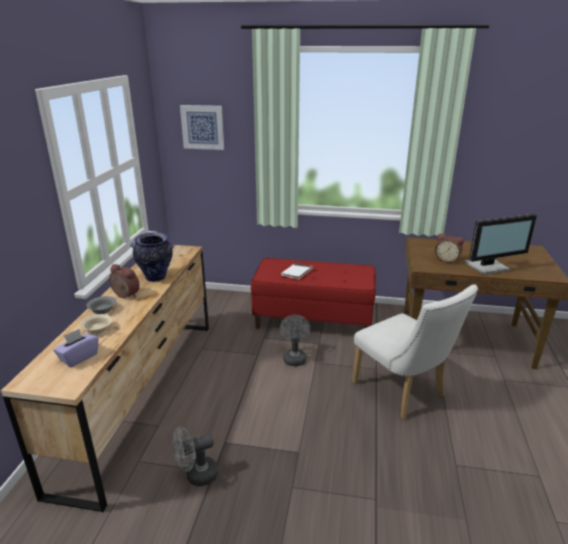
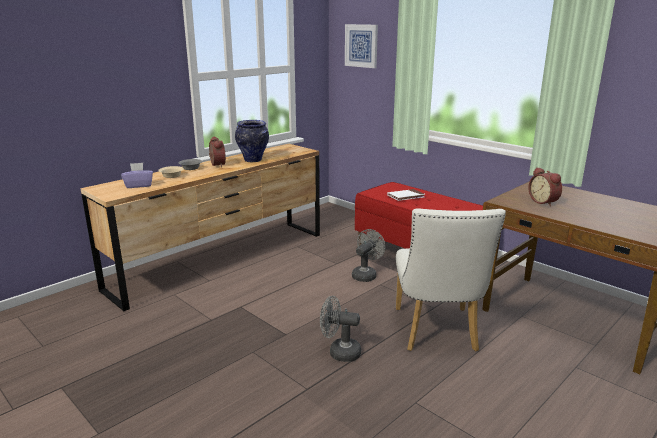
camera: 35 degrees right, 5 degrees down
grey fan [172,427,218,486] -> grey fan moved to [320,296,361,362]
monitor [464,214,537,275] -> none

